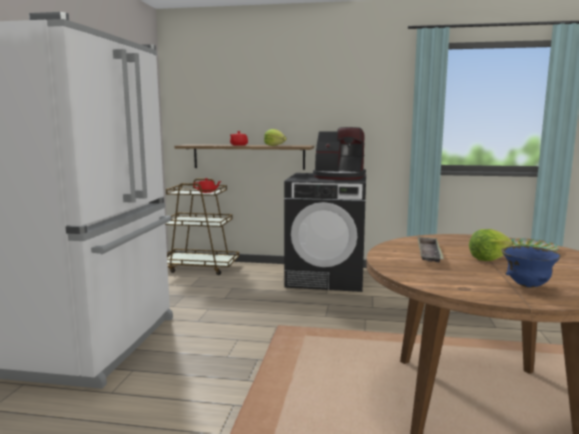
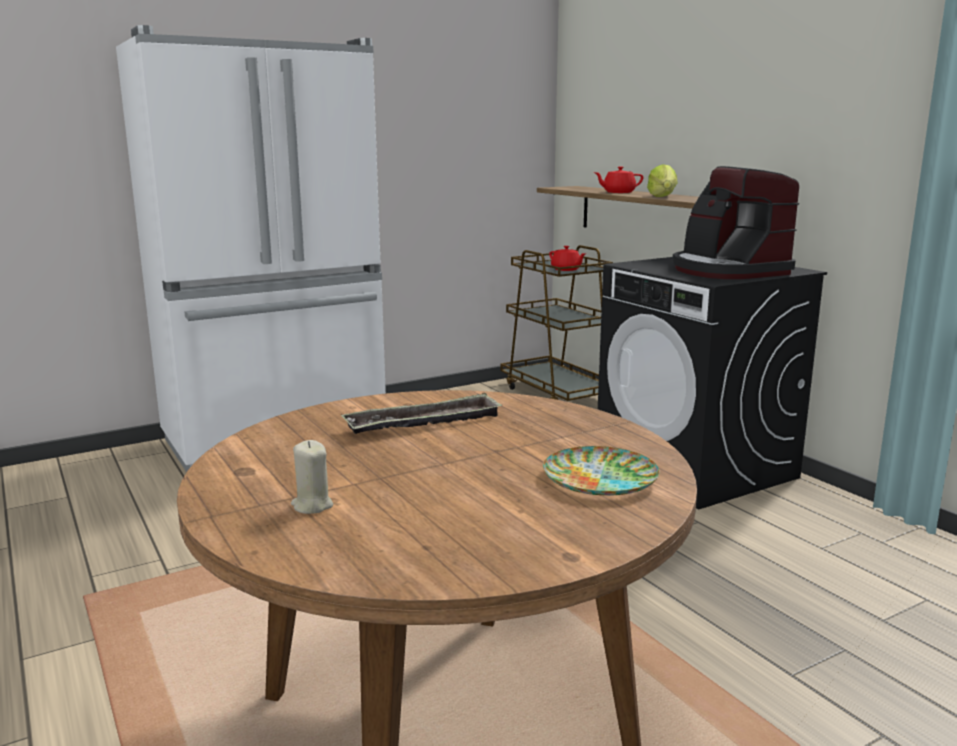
camera: 50 degrees right, 5 degrees up
lettuce [469,229,513,261] -> none
blue bowl [501,246,561,288] -> beige candle [291,440,333,514]

